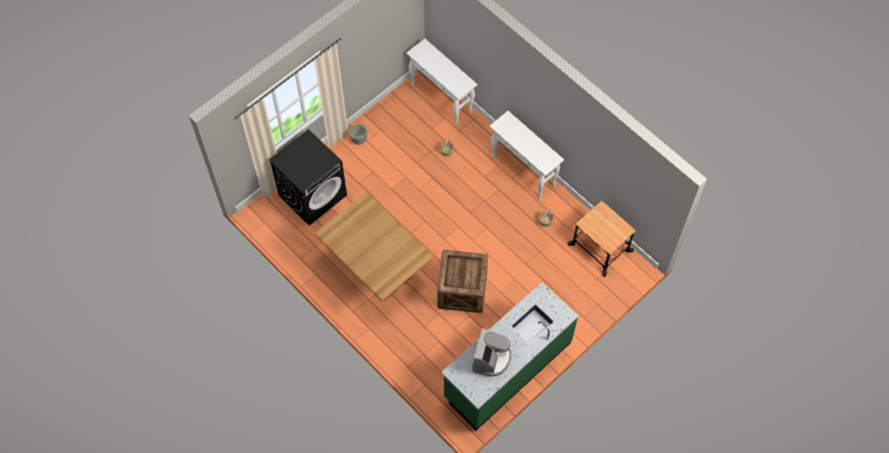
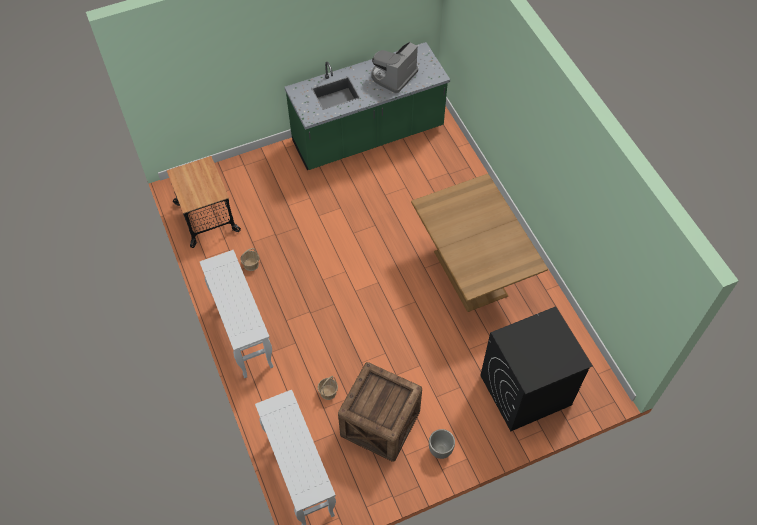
camera: 160 degrees left, 5 degrees down
crate [437,250,488,313] -> crate moved to [338,362,422,462]

